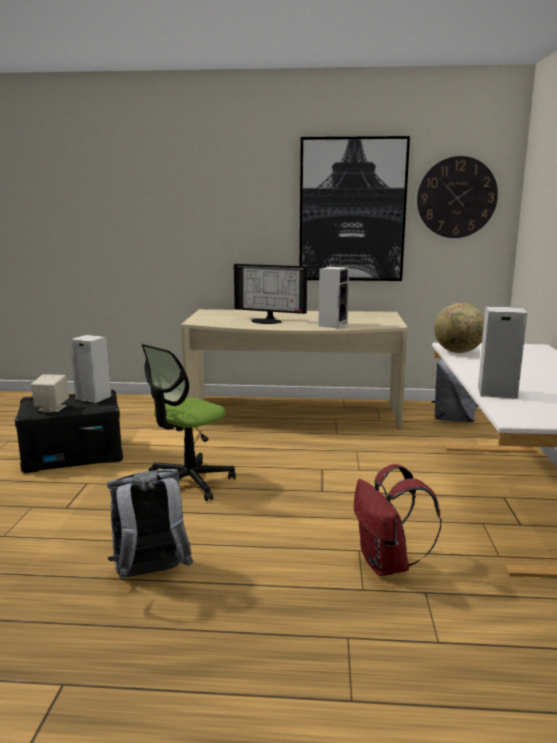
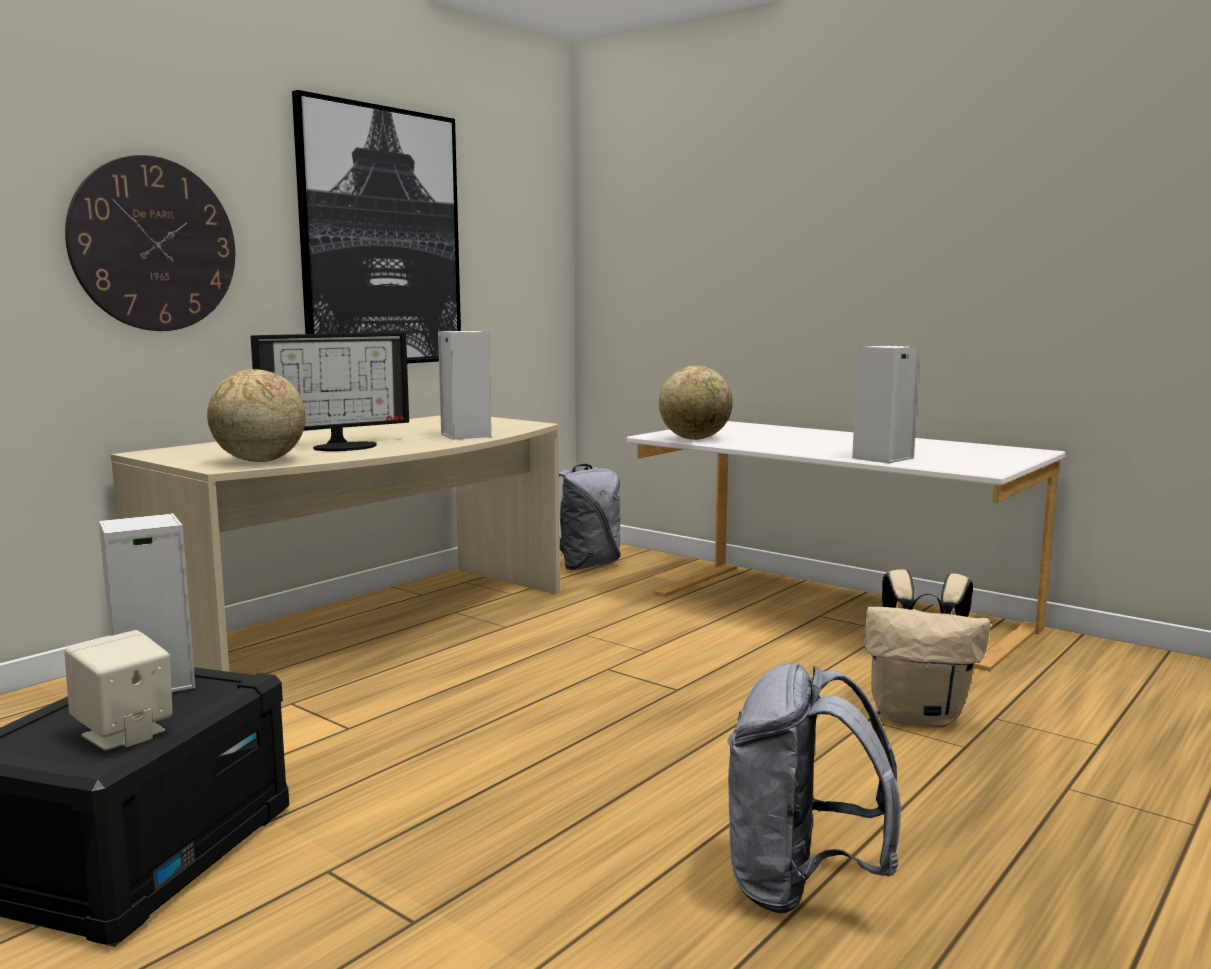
camera: 55 degrees left, 5 degrees down
office chair [141,344,236,501] -> none
red backpack [354,464,442,576] -> beige backpack [864,569,990,728]
wall clock [417,156,498,238] -> wall clock moved to [65,155,235,331]
none -> globe [207,369,306,462]

